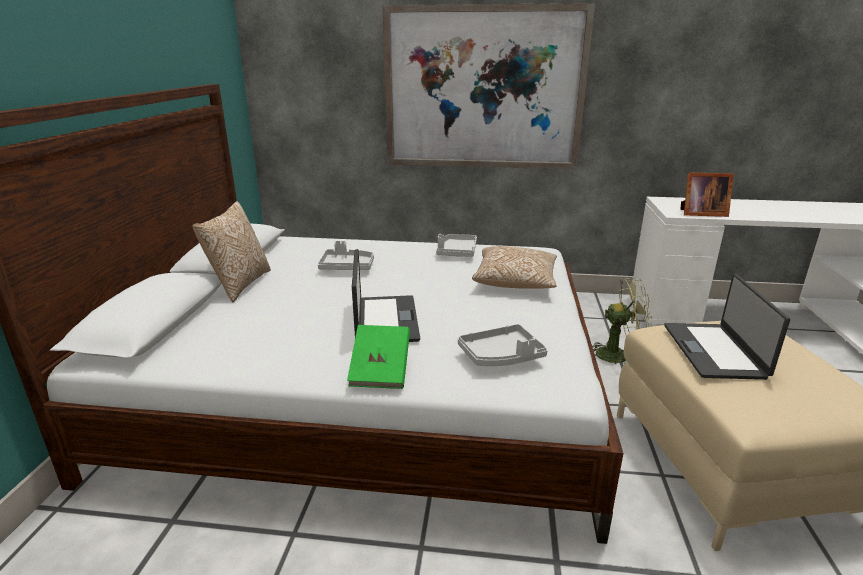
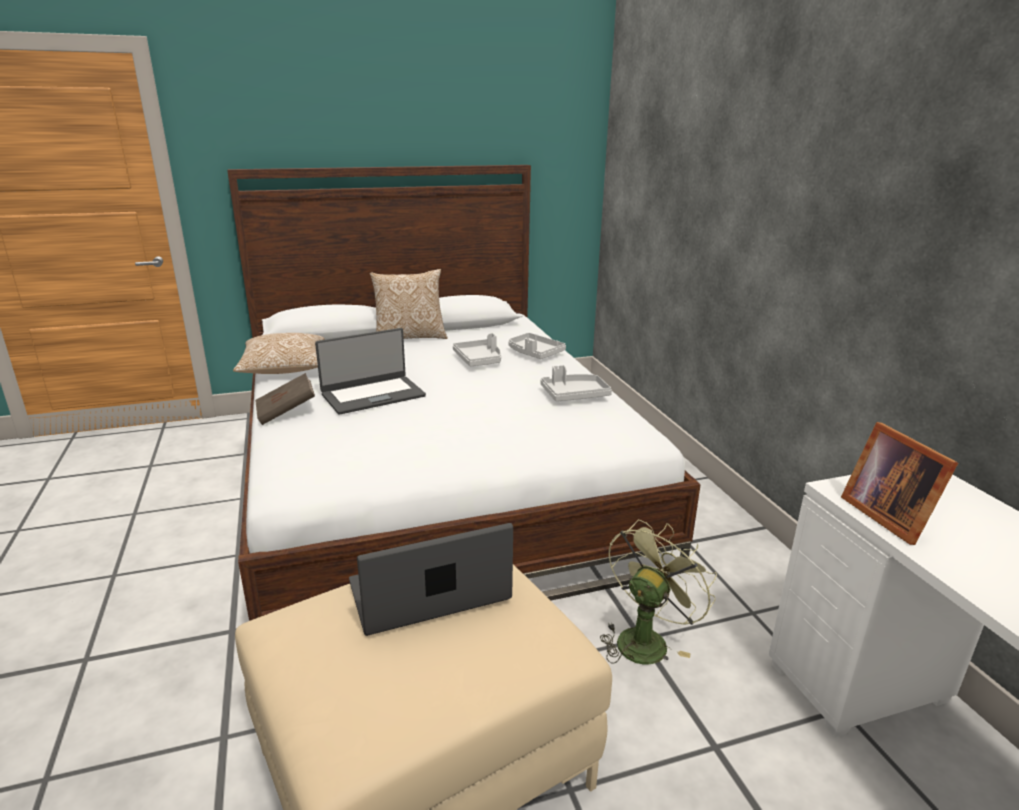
camera: 65 degrees right, 0 degrees up
green book [347,325,410,389] -> brown book [255,373,315,425]
picture [382,3,595,169] -> none
grey tray [458,324,548,366] -> grey tray moved to [508,333,566,359]
pillow [472,246,557,289] -> pillow moved to [233,333,325,374]
green fan [593,278,652,364] -> green fan turned 120 degrees counterclockwise [600,520,717,665]

